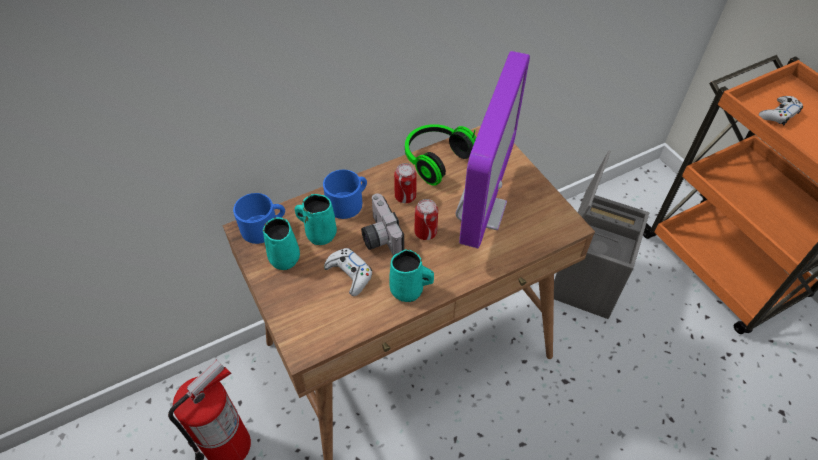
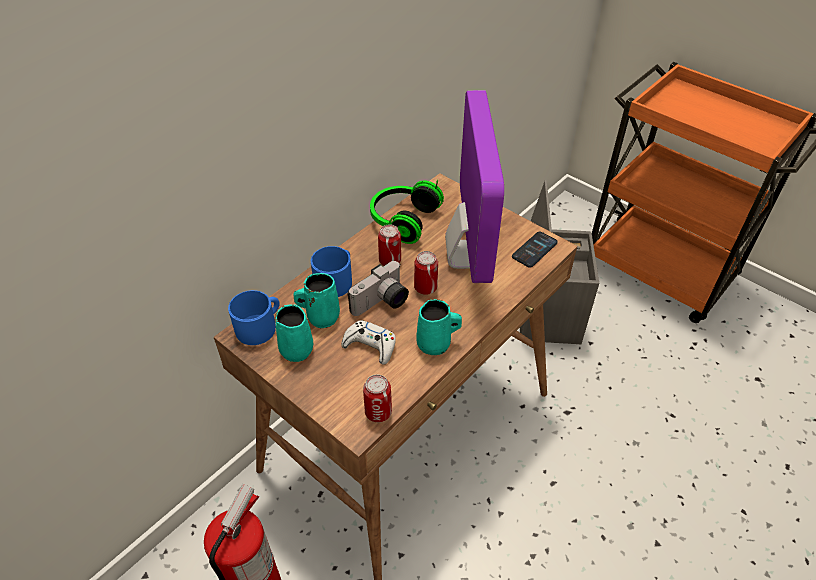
camera: 20 degrees left, 5 degrees down
camera [361,193,404,255] -> camera turned 90 degrees counterclockwise [347,261,409,316]
white game controller [759,96,803,125] -> none
none -> can [363,375,392,422]
none -> phone [512,231,558,267]

